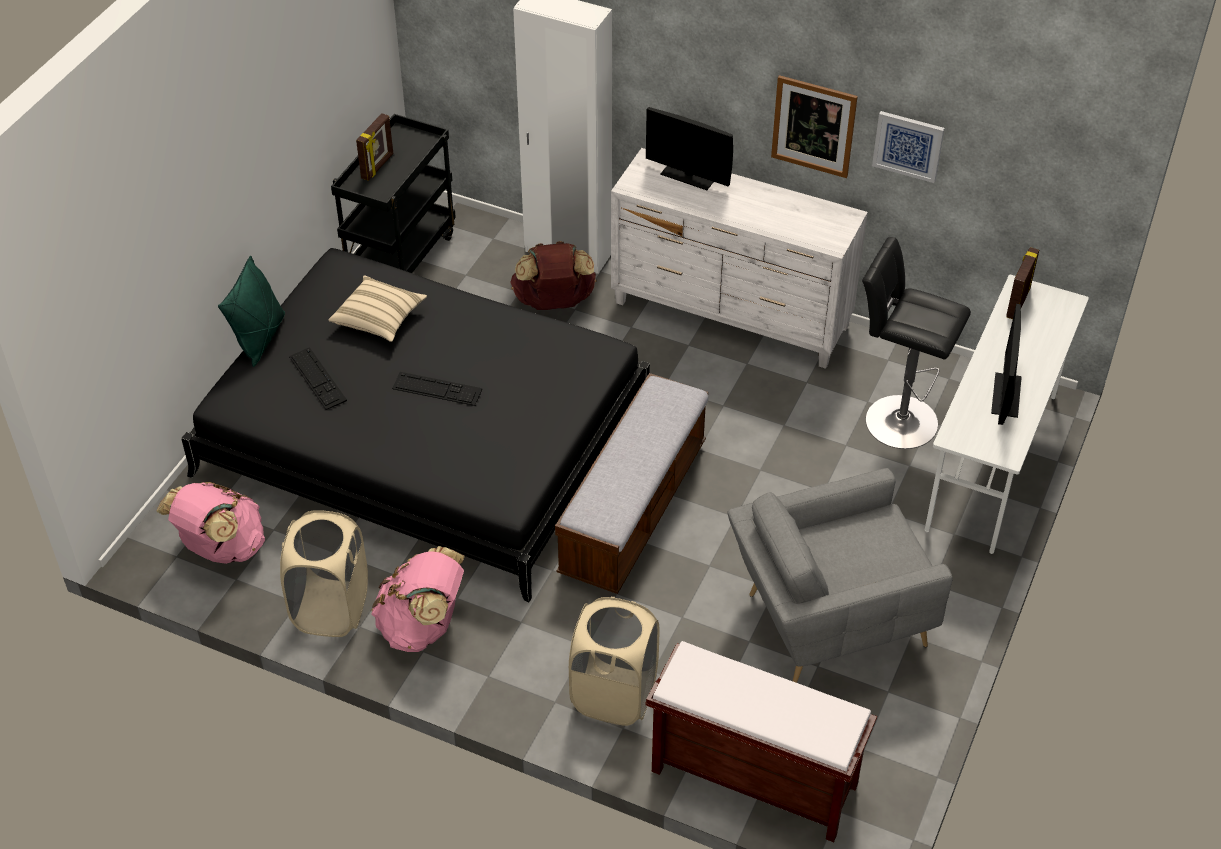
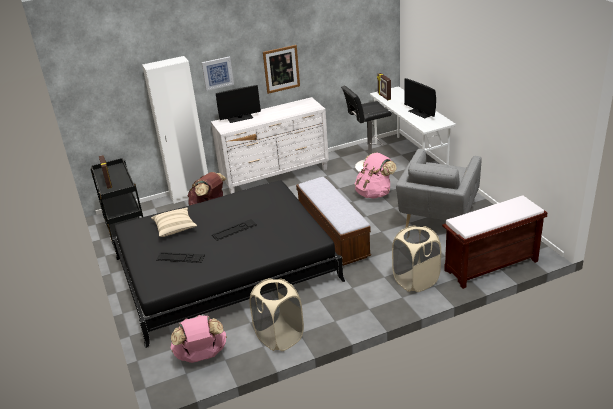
camera: 45 degrees left, 15 degrees down
green pillow [218,256,285,367] -> none
pink backpack [371,546,465,652] -> pink backpack moved to [355,153,397,199]
picture [872,111,944,183] -> picture moved to [201,56,234,91]

